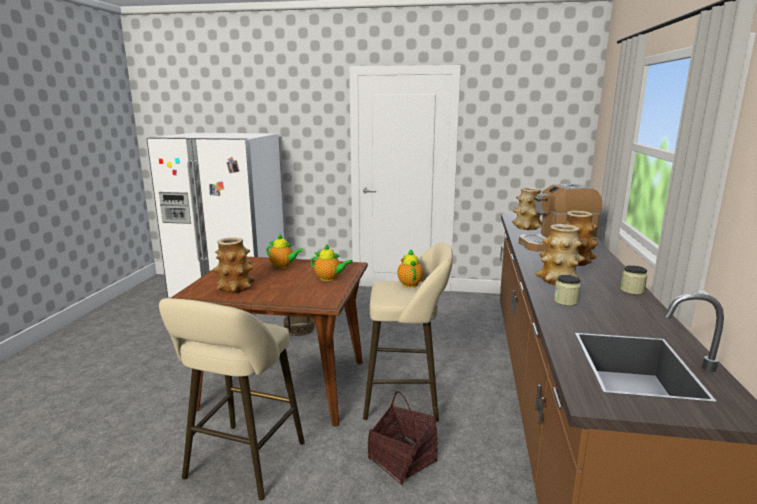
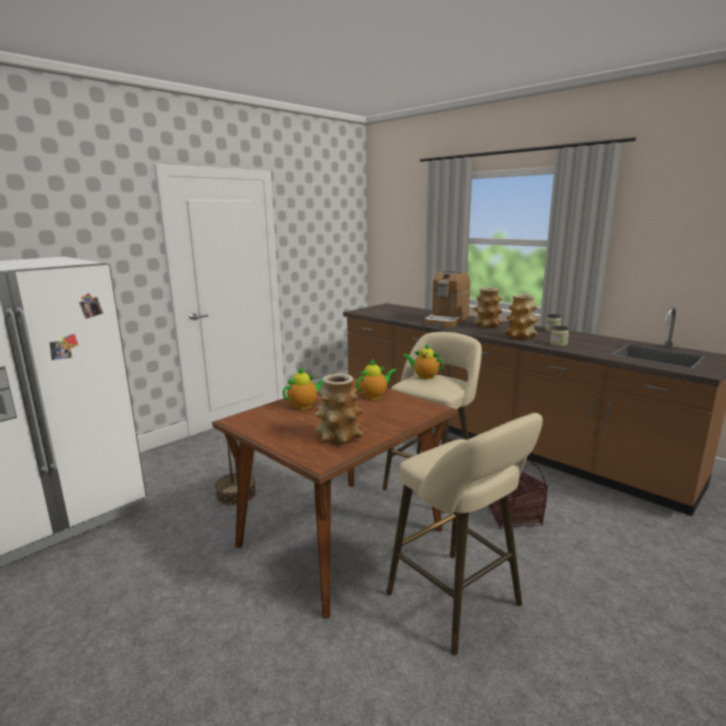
camera: 55 degrees left, 0 degrees up
vase [512,187,543,230] -> none

